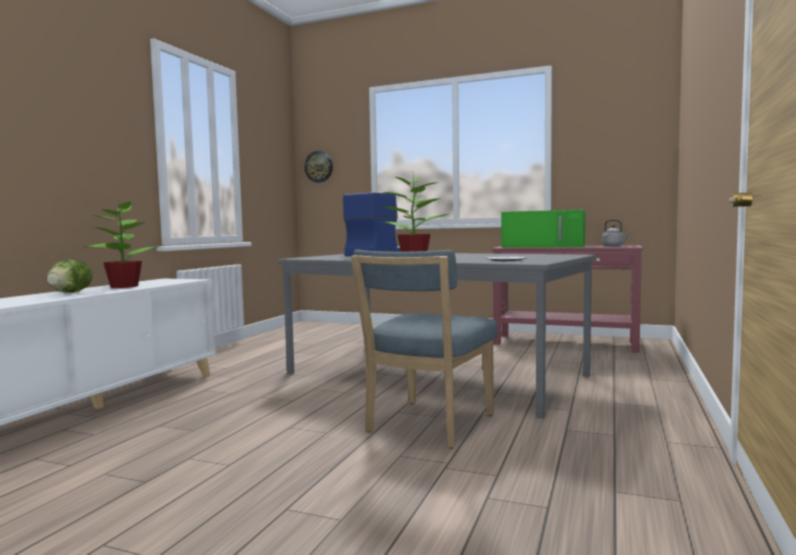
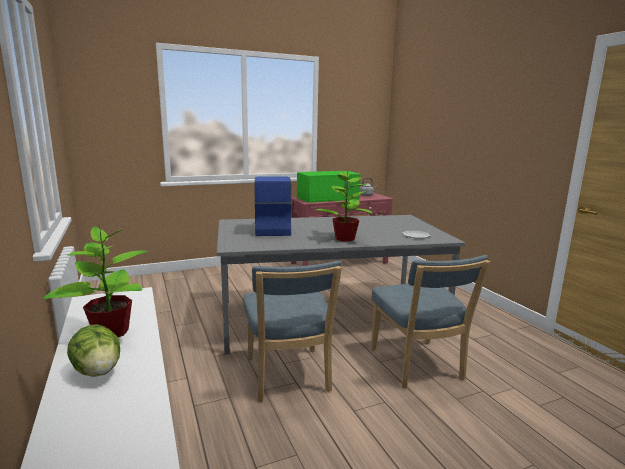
camera: 45 degrees left, 10 degrees up
wall clock [304,151,333,183] -> none
none -> blue chair [243,261,342,401]

